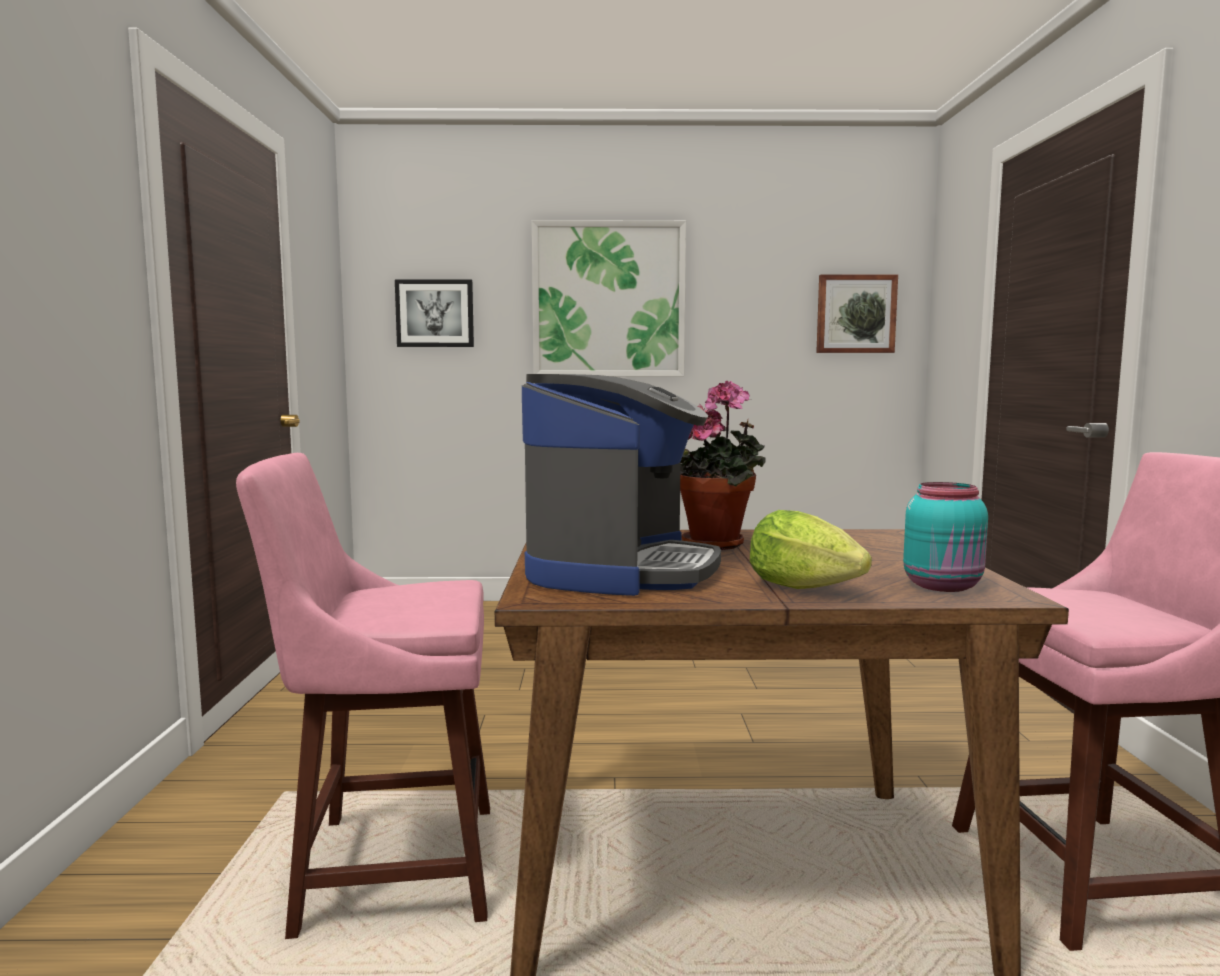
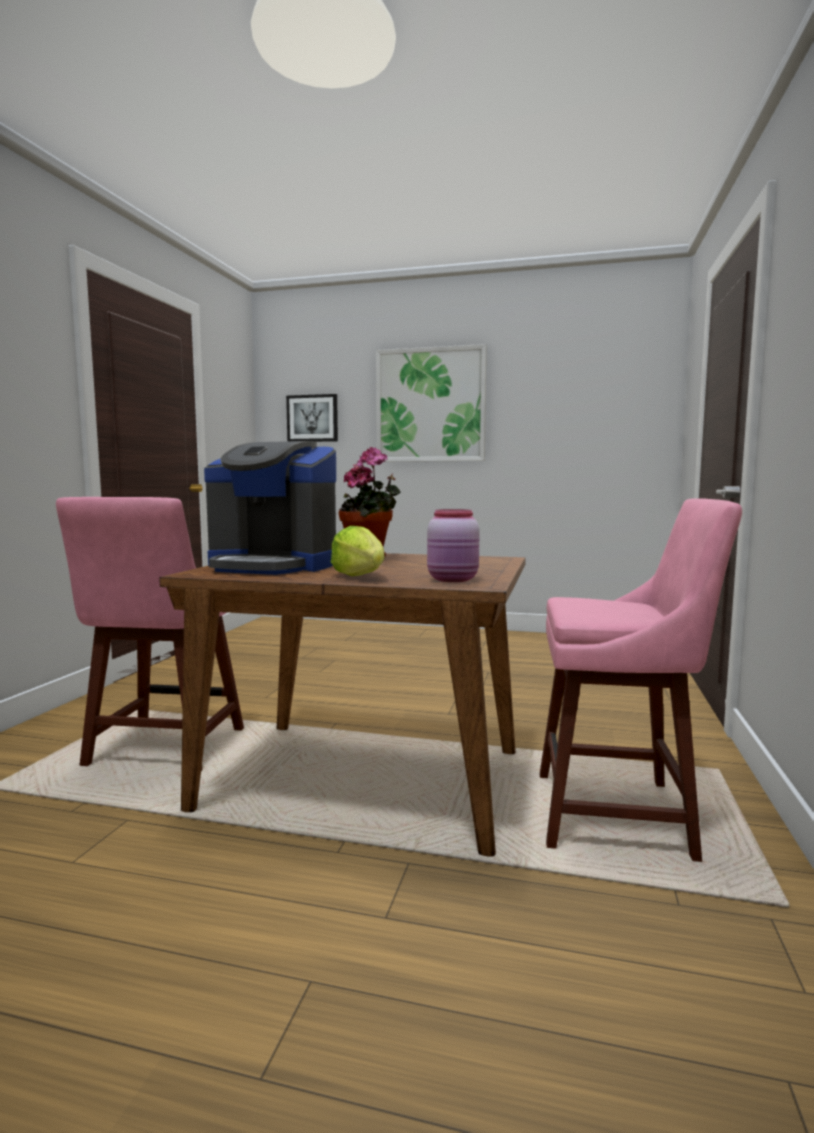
camera: 15 degrees right, 0 degrees up
pink chair [236,453,490,939] -> pink chair turned 90 degrees counterclockwise [56,497,244,771]
coffee machine [522,374,721,596] -> coffee machine turned 75 degrees clockwise [204,441,336,575]
picture [816,275,898,353] -> none
turquoise jar [903,482,988,592] -> pink jar [427,509,480,582]

